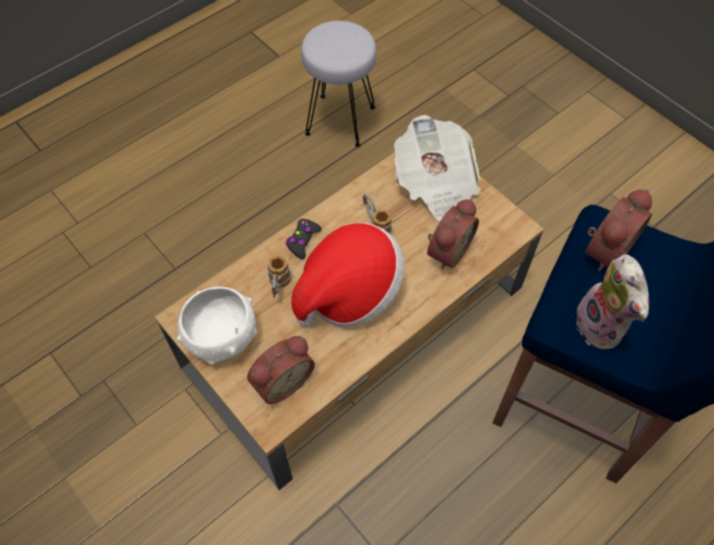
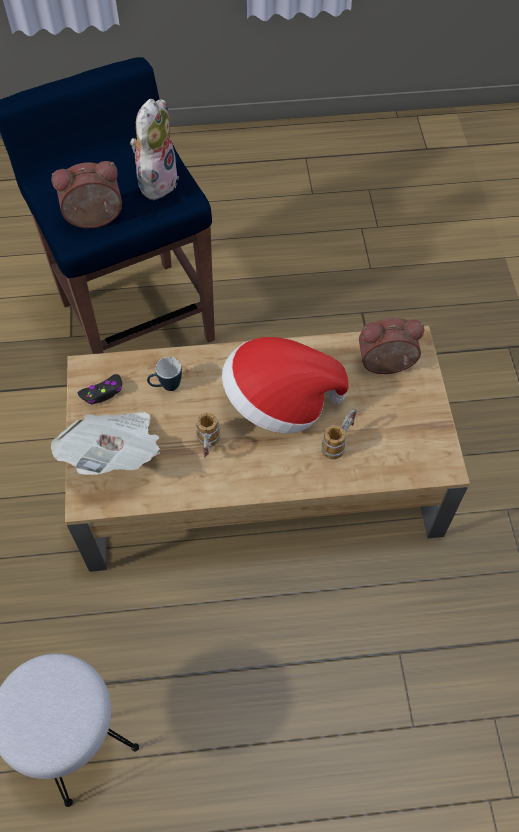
camera: 145 degrees left, 0 degrees up
white bowl [177,286,257,365] -> none
black game controller [286,219,321,259] -> black game controller moved to [78,374,122,405]
alarm clock [427,199,479,270] -> mug [147,357,182,391]

